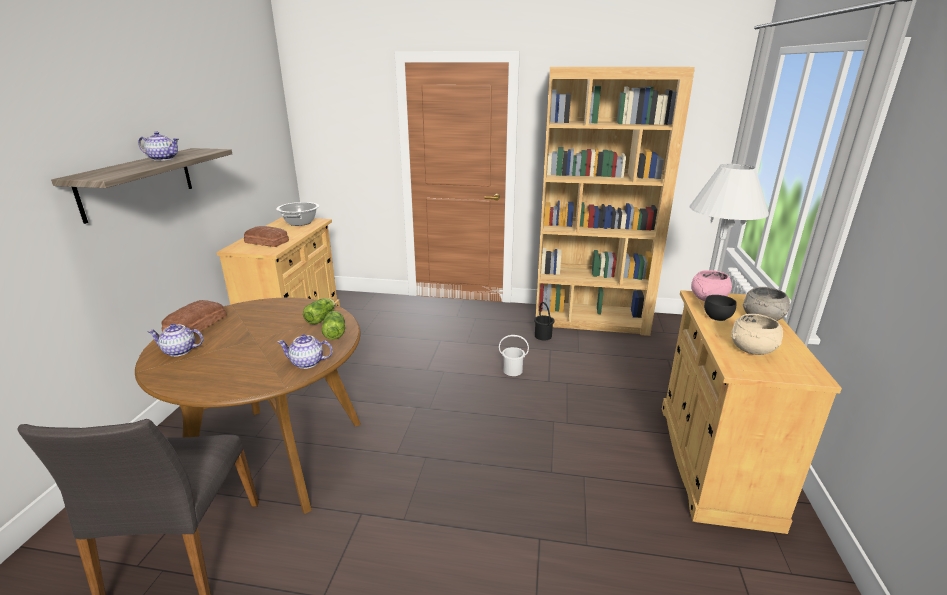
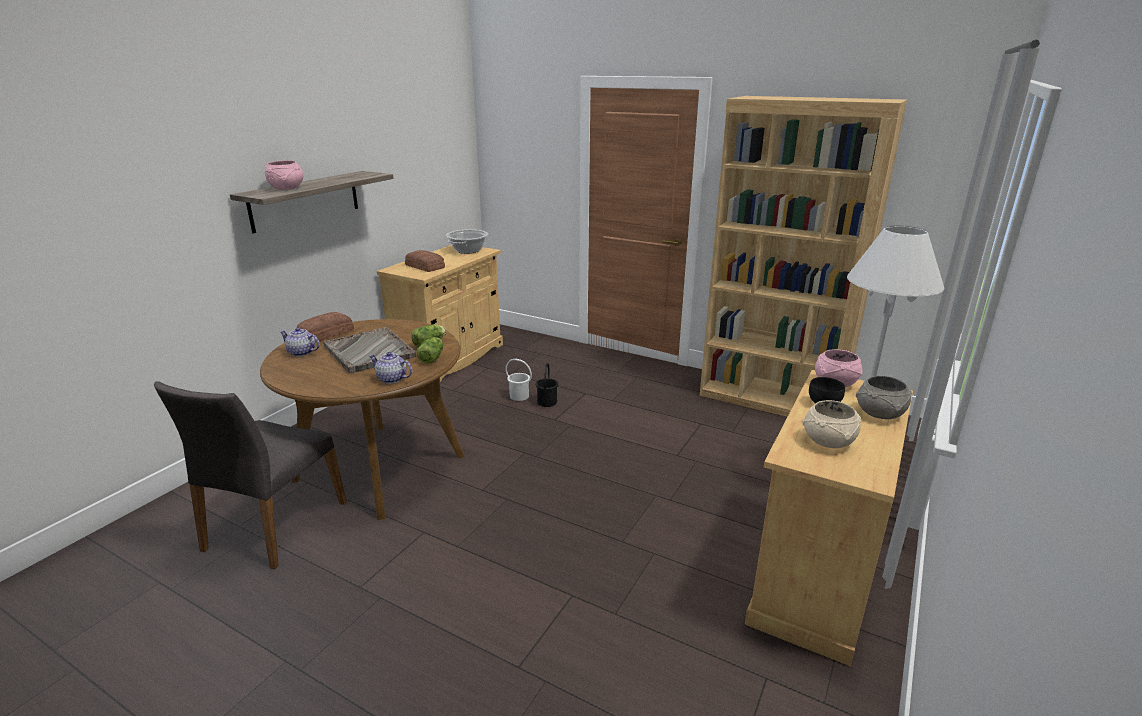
camera: 20 degrees right, 0 degrees up
teapot [138,131,179,161] -> none
white bucket [499,335,529,376] -> white bucket moved to [505,359,532,401]
black bucket [534,302,554,340] -> black bucket moved to [535,363,559,407]
none -> pink bowl [265,160,303,190]
none -> grey tray [323,327,416,373]

